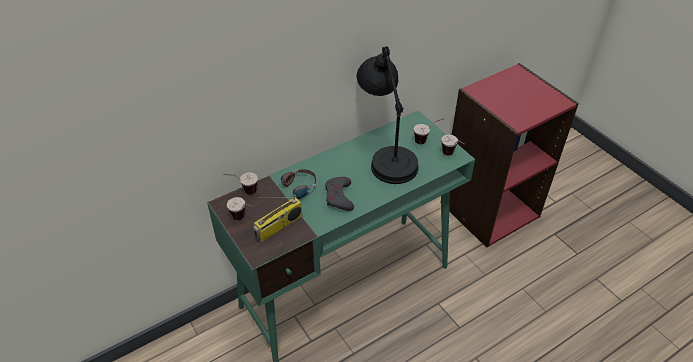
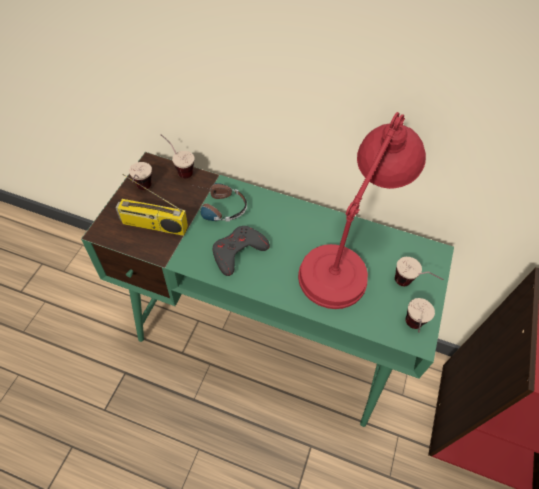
camera: 50 degrees right, 10 degrees up
black table lamp [356,46,419,184] -> red table lamp [298,112,426,309]

